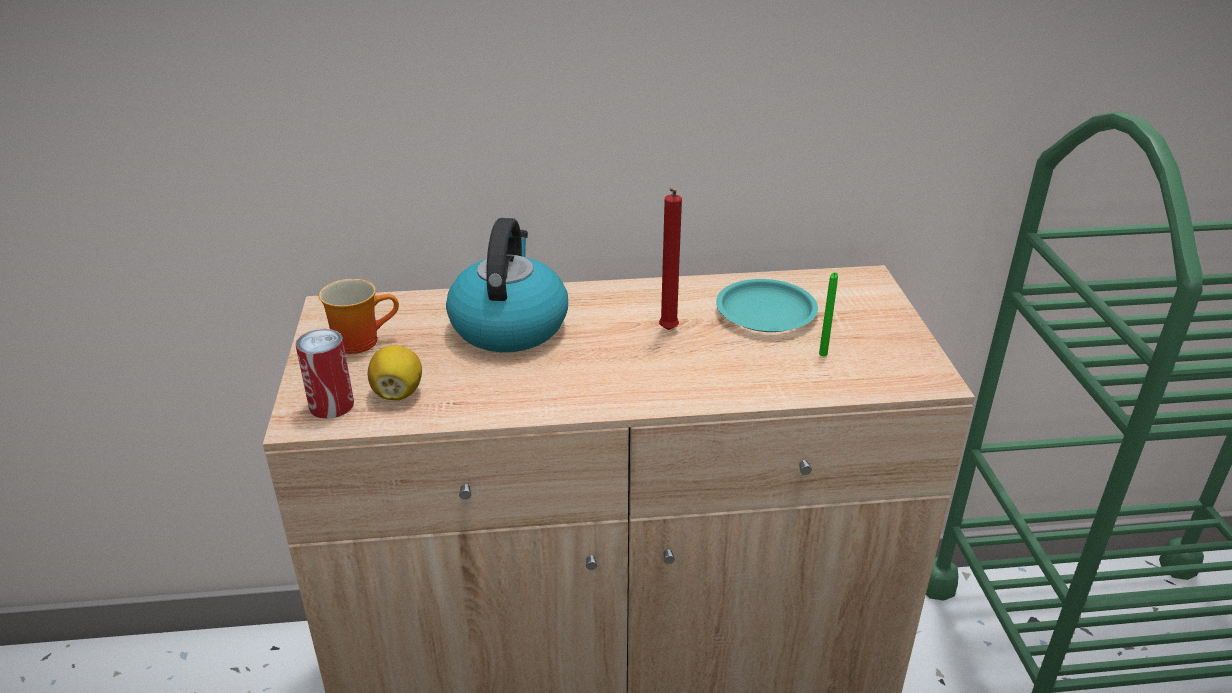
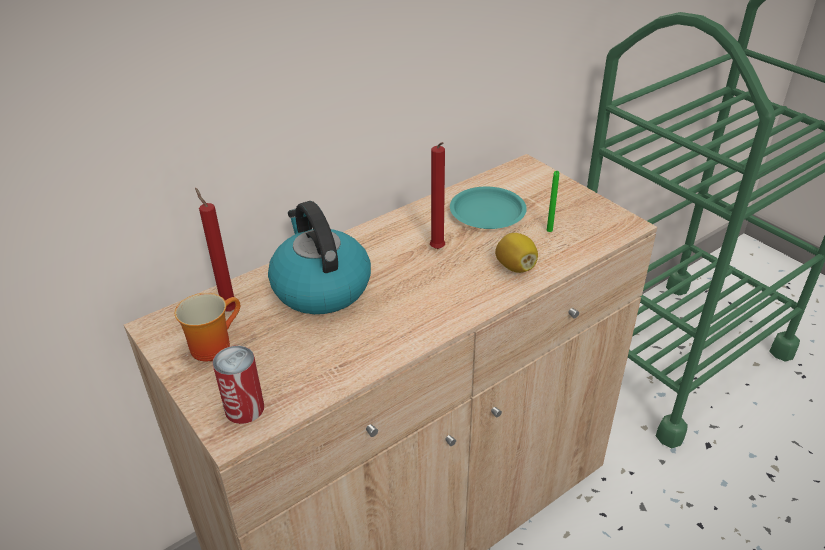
camera: 30 degrees left, 5 degrees up
lemon [368,345,422,400] -> lemon moved to [495,233,538,273]
none -> red candle [195,188,236,312]

